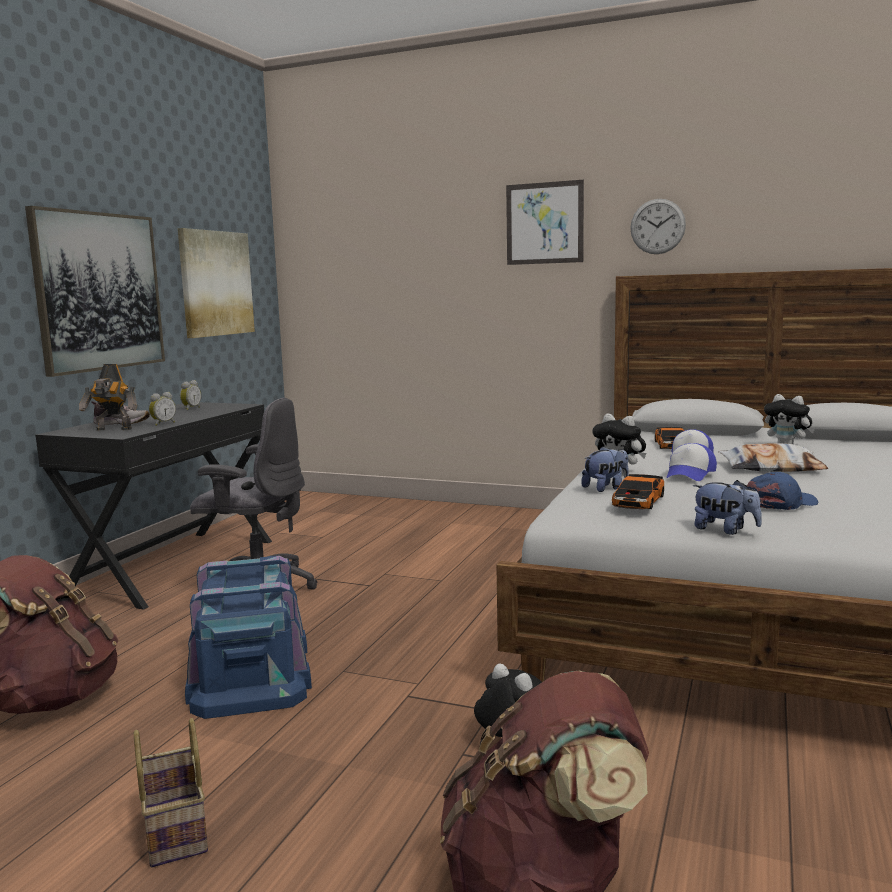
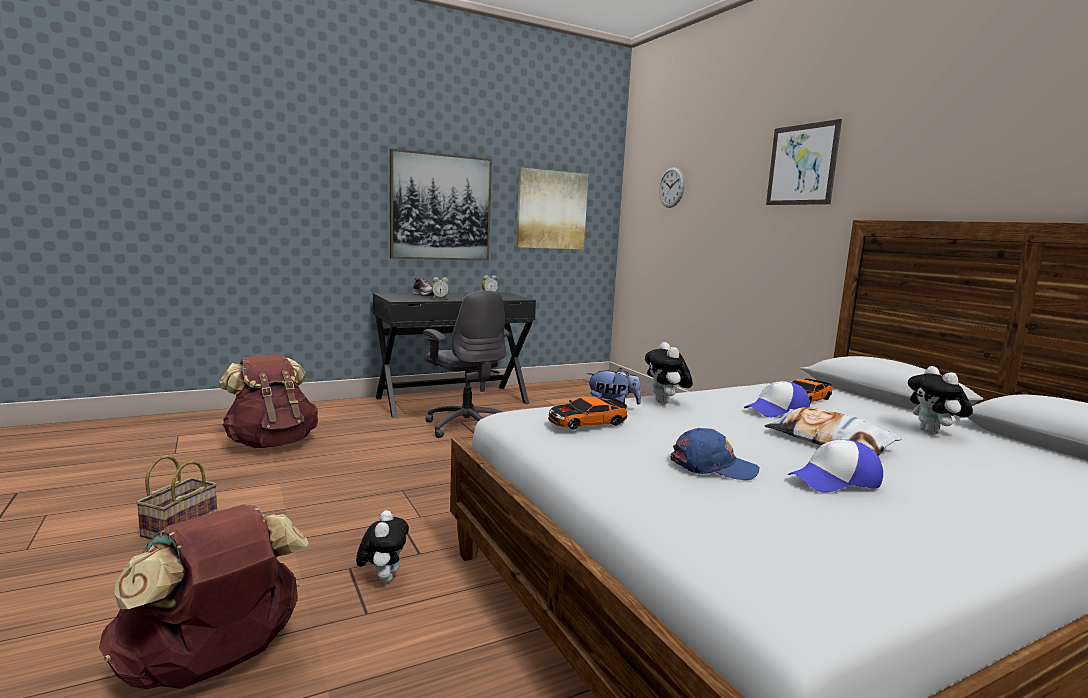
camera: 40 degrees right, 0 degrees up
toy robot [79,364,137,431] -> none
blue storage box [185,556,312,719] -> none
wall clock [630,199,686,254] -> wall clock moved to [659,167,685,208]
cap [666,443,717,481] -> cap moved to [788,440,883,493]
plush toy [693,480,762,535] -> none

